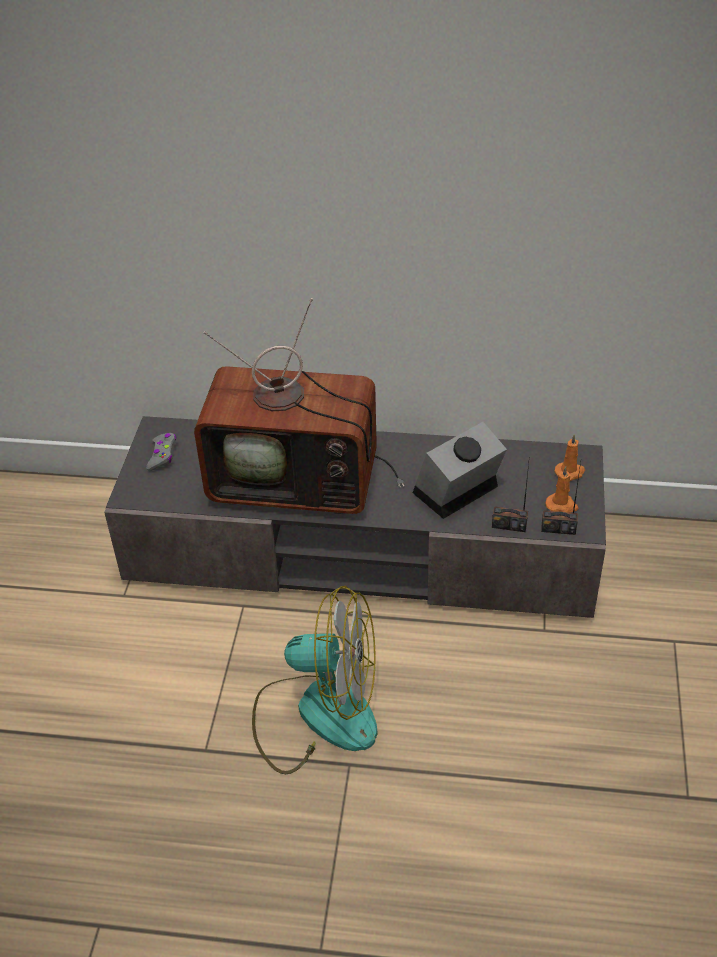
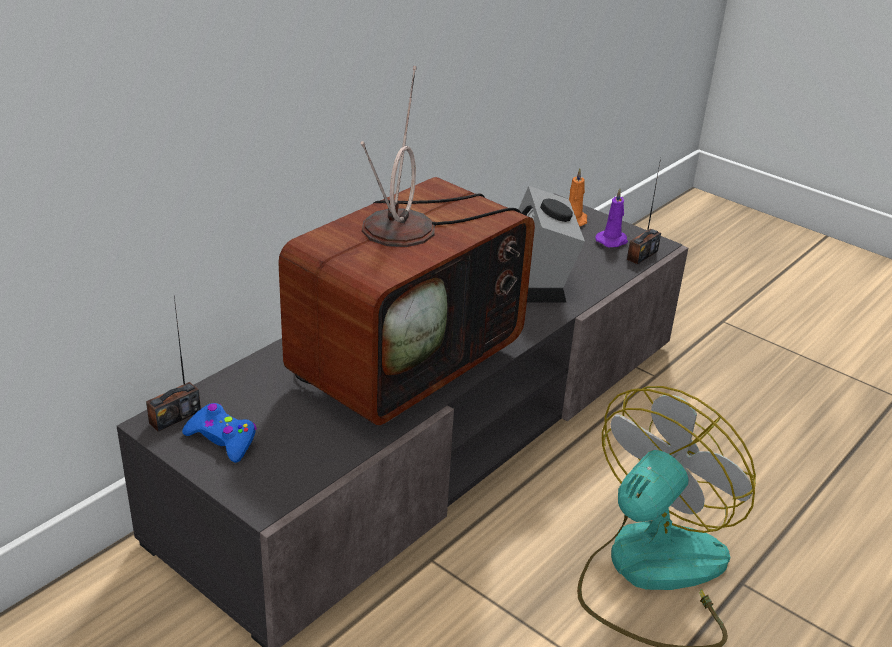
camera: 60 degrees left, 10 degrees down
grey game controller [146,433,176,471] -> blue game controller [182,403,257,463]
radio [492,463,529,532] -> radio moved to [146,297,201,432]
orange candle [546,466,579,513] -> purple candle [595,189,628,248]

